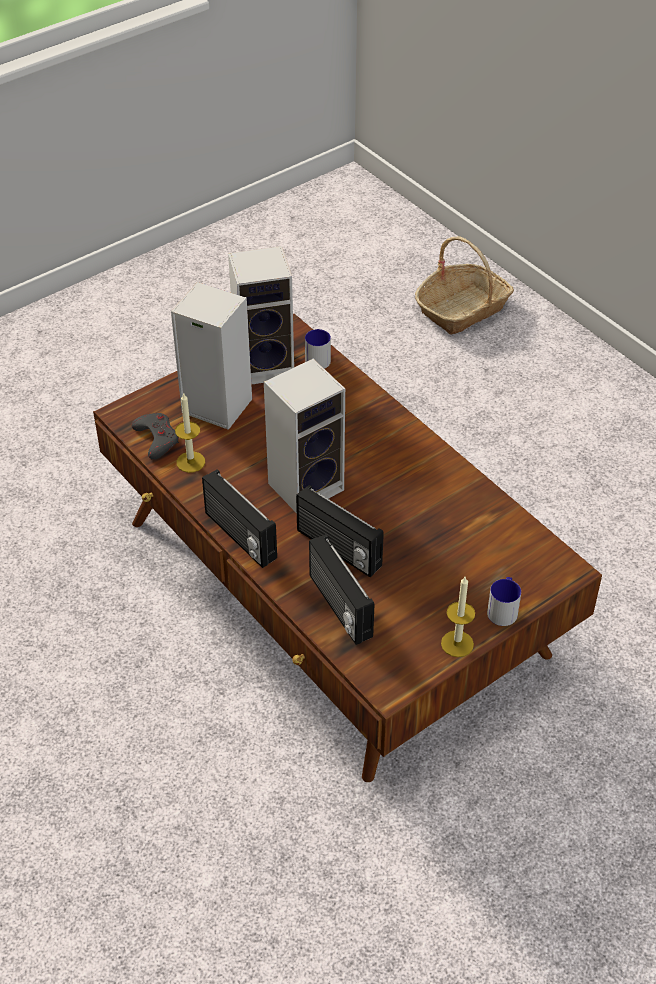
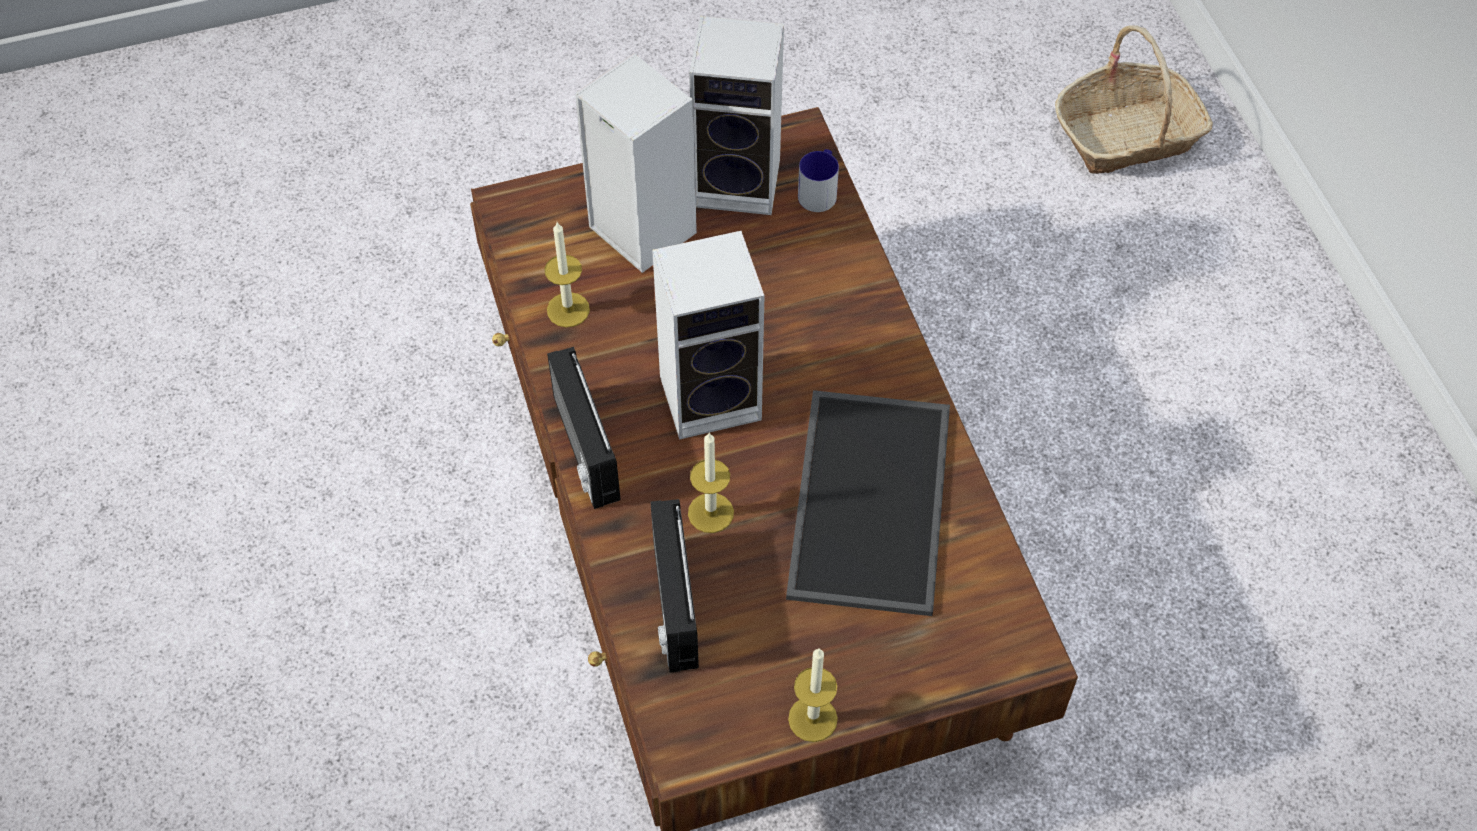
camera: 20 degrees right, 10 degrees up
grey game controller [131,413,179,460] -> none
radio [296,485,384,577] -> candle [688,432,734,533]
mug [487,577,521,626] -> none
none -> tray [786,390,950,616]

